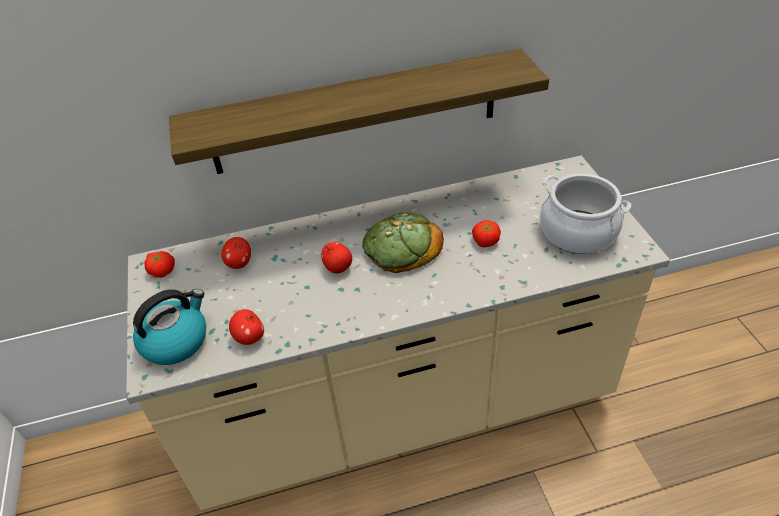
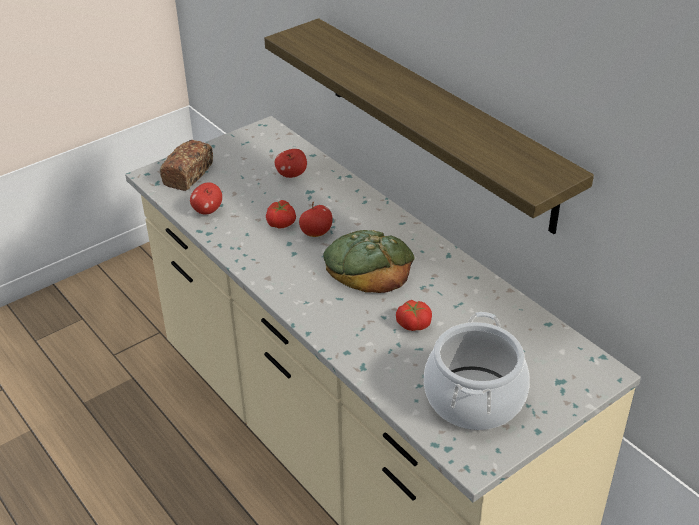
camera: 65 degrees right, 5 degrees down
kettle [133,289,206,365] -> bread [160,140,213,191]
tomato [144,251,175,278] -> tomato moved to [266,200,296,228]

